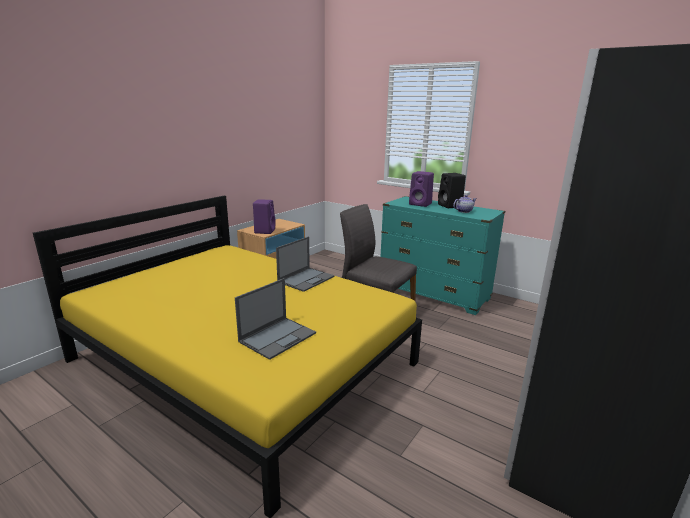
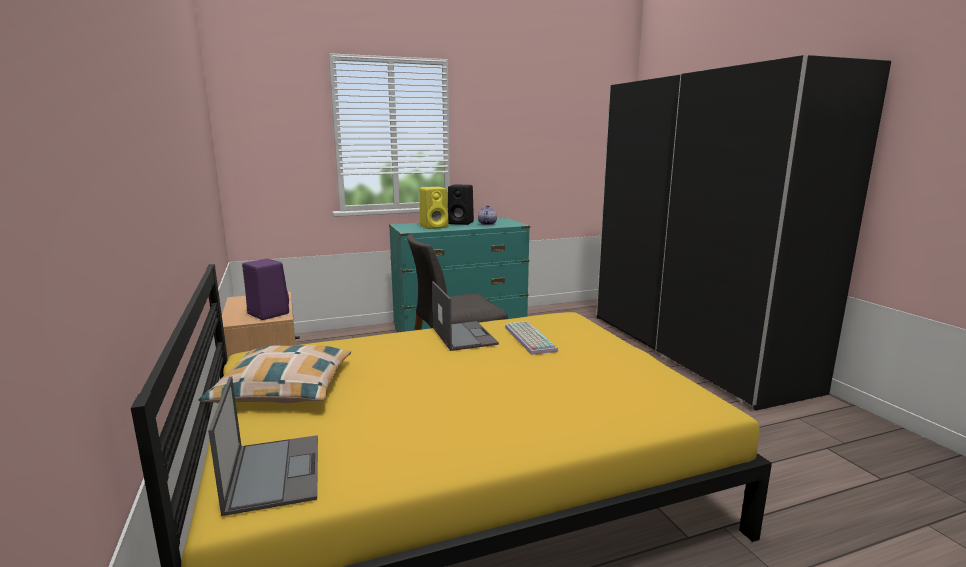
camera: 55 degrees left, 5 degrees down
laptop [235,278,316,360] -> laptop moved to [208,376,318,516]
purple speaker [409,171,434,207] -> yellow speaker [420,187,449,229]
none -> pillow [198,345,351,403]
none -> keyboard [505,321,558,355]

